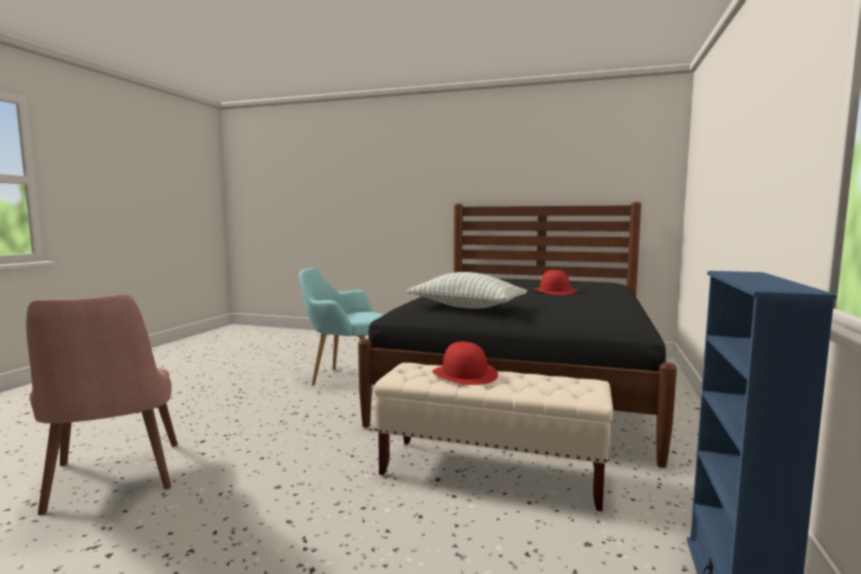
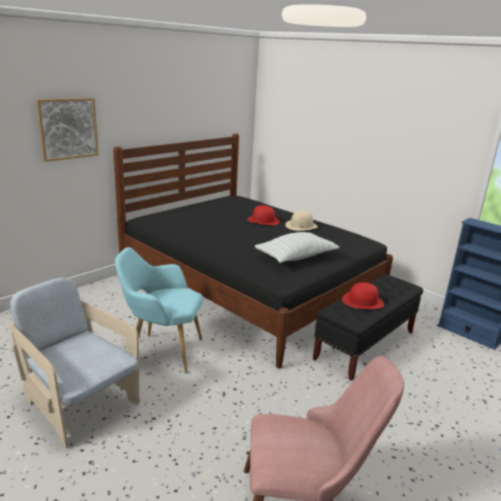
camera: 65 degrees left, 15 degrees up
turquoise armchair [299,268,383,385] -> turquoise armchair turned 60 degrees clockwise [115,247,203,373]
beige bench [374,363,613,511] -> black bench [313,274,423,381]
none -> beige armchair [9,278,139,448]
none -> picture [36,98,98,162]
none -> beige hat [285,210,318,231]

